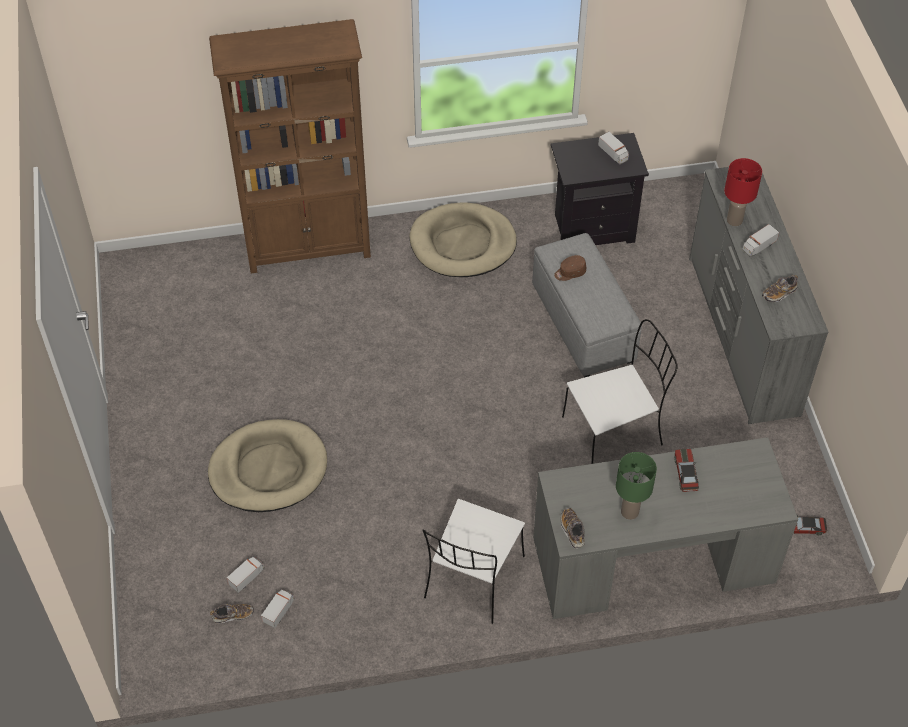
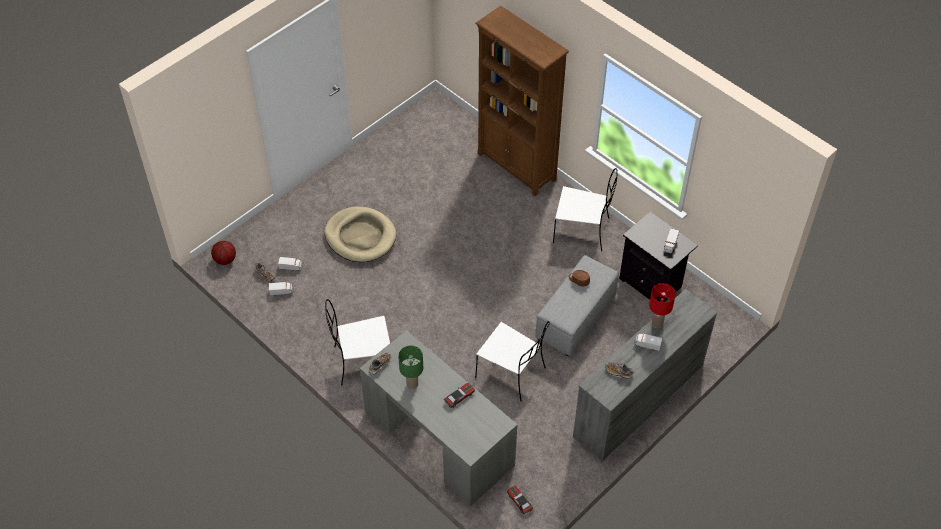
camera: 55 degrees right, 0 degrees up
beige dog bed [409,202,517,277] -> white chair [553,168,618,251]
none -> basketball [211,241,236,265]

